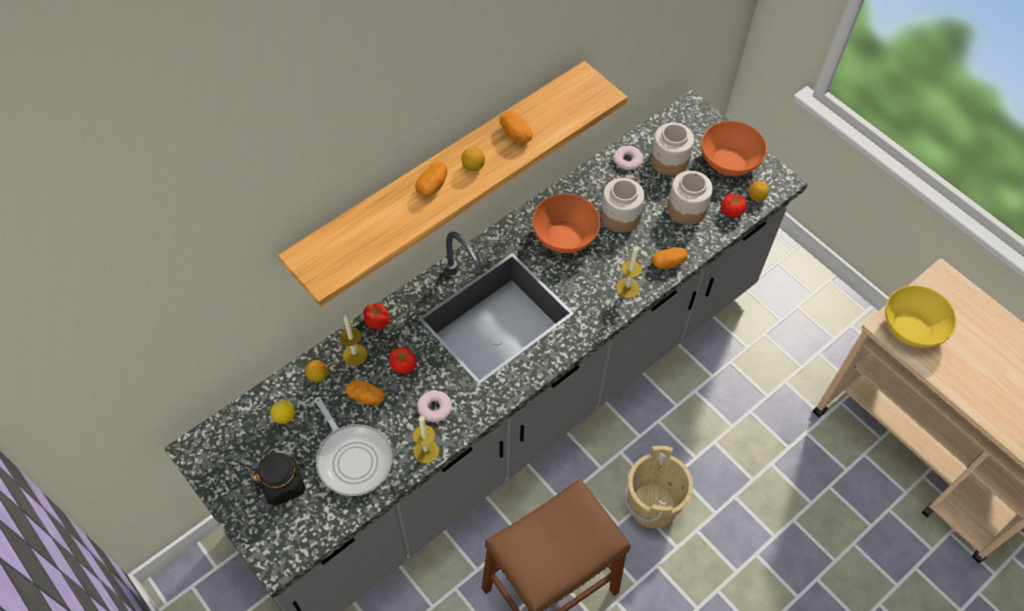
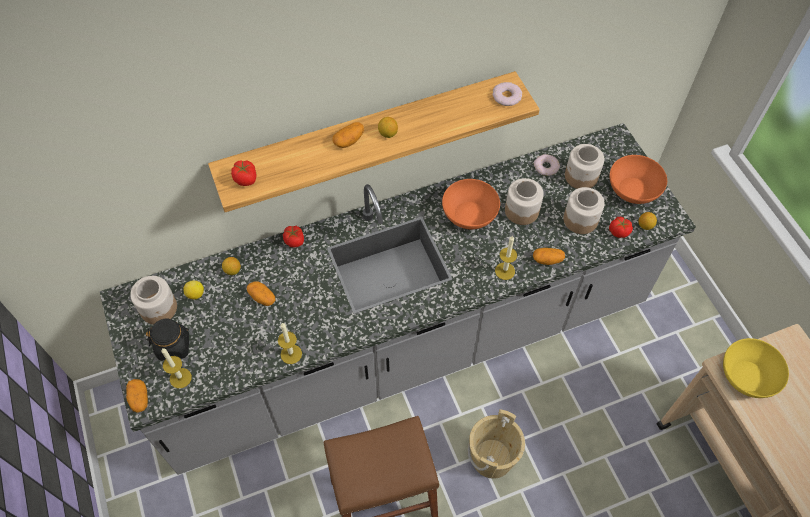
camera: 20 degrees right, 0 degrees up
frying pan [314,397,393,496] -> none
candle [340,315,367,366] -> candle moved to [161,348,192,388]
tomato [390,346,417,374] -> tomato moved to [231,160,256,186]
donut [417,390,452,422] -> donut moved to [492,82,522,106]
potato [500,112,533,144] -> potato moved to [126,379,148,413]
none -> jar [130,276,177,325]

